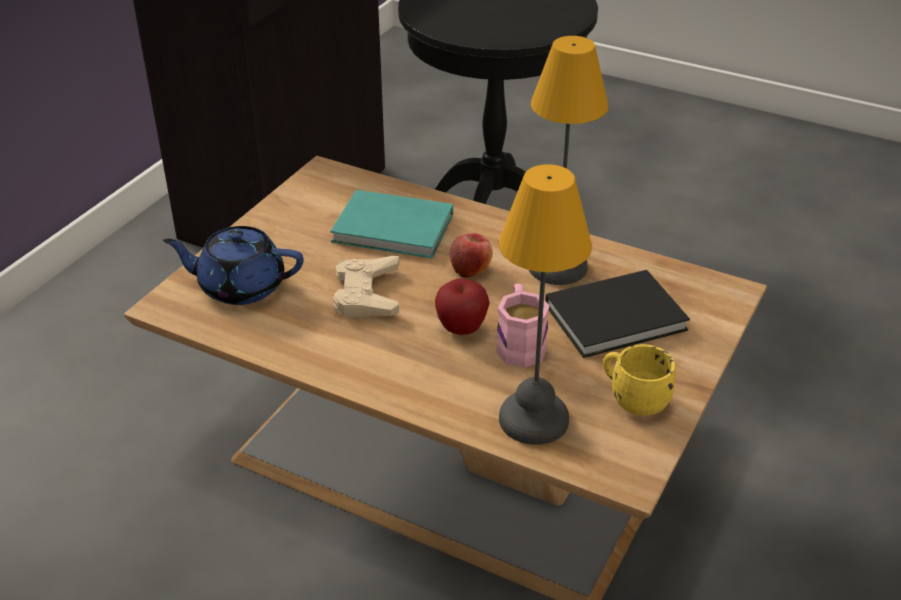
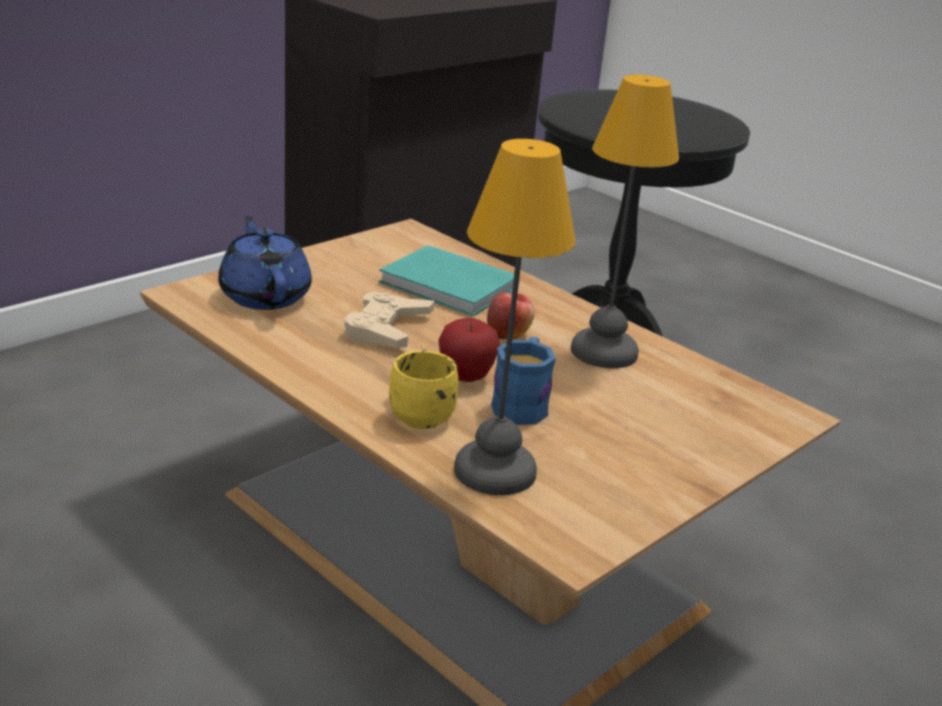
camera: 15 degrees right, 10 degrees down
blue teapot [163,226,303,305] -> blue teapot turned 45 degrees clockwise [218,216,312,310]
pink mug [496,284,550,368] -> blue mug [491,337,556,425]
black book [545,270,690,358] -> none
yellow mug [603,344,676,416] -> yellow mug moved to [389,350,458,429]

